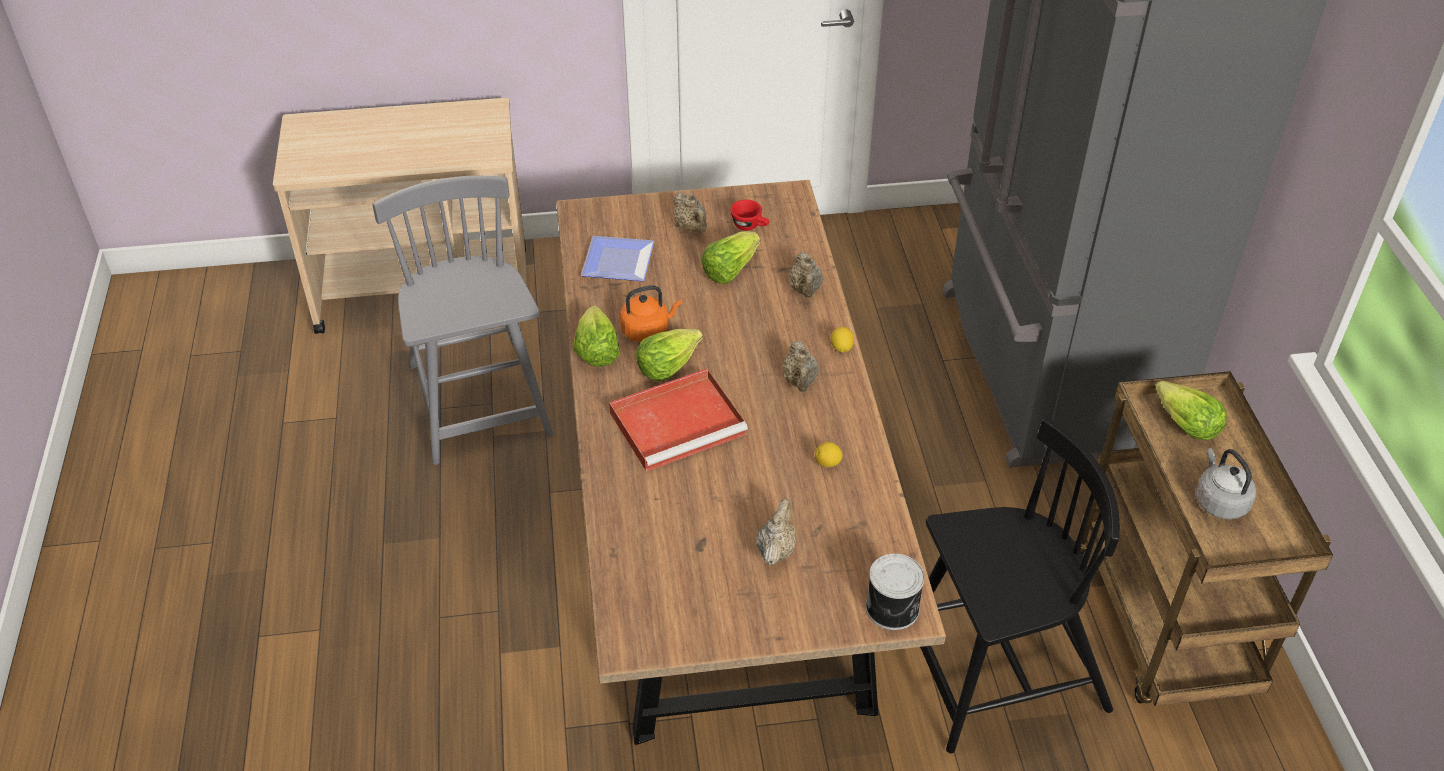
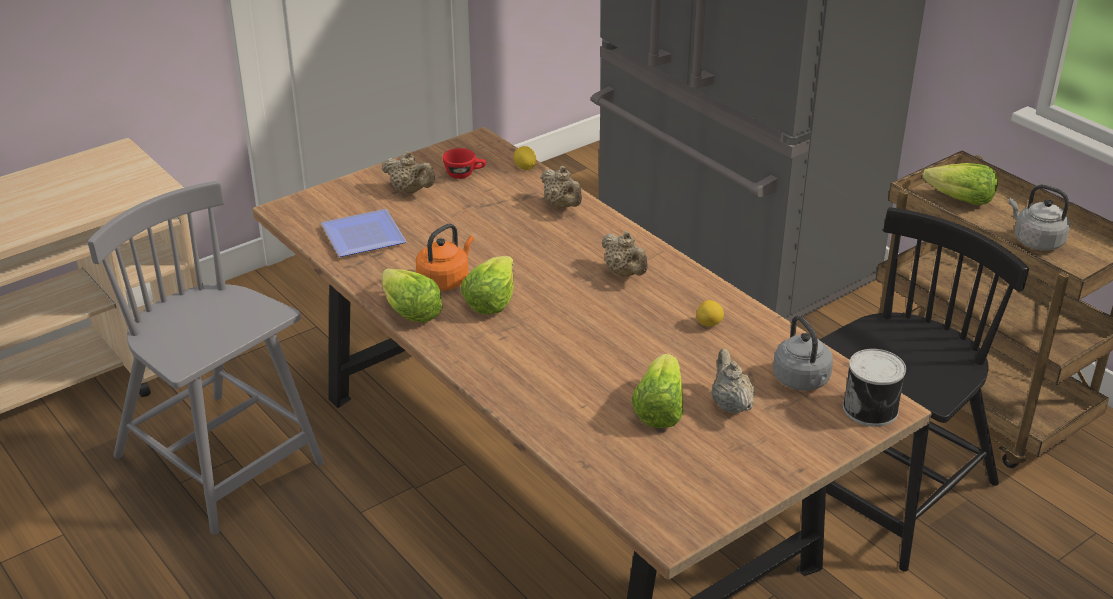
camera: 30 degrees left, 10 degrees down
red tray [609,369,748,472] -> none
lettuce [701,231,760,284] -> lettuce moved to [631,354,683,428]
lemon [830,327,854,352] -> lemon moved to [513,146,536,170]
none -> grey kettle [773,315,833,391]

